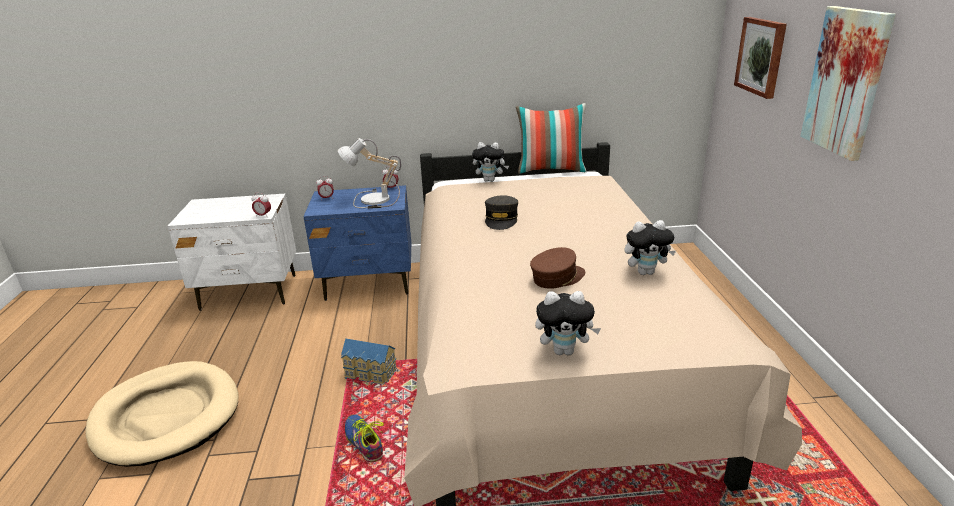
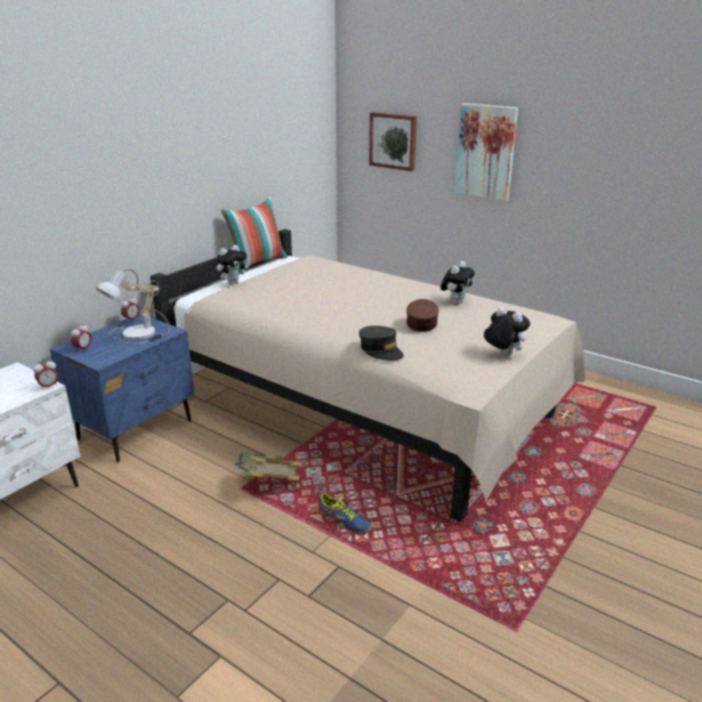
camera: 50 degrees left, 0 degrees up
beige dog bed [85,361,239,467] -> none
toy house [341,338,397,385] -> book [235,452,302,481]
shoe [345,414,384,462] -> shoe turned 150 degrees counterclockwise [319,493,372,534]
grey cap [485,195,518,230] -> grey cap moved to [359,326,404,361]
plush toy [535,291,601,355] -> plush toy turned 90 degrees counterclockwise [484,307,530,356]

